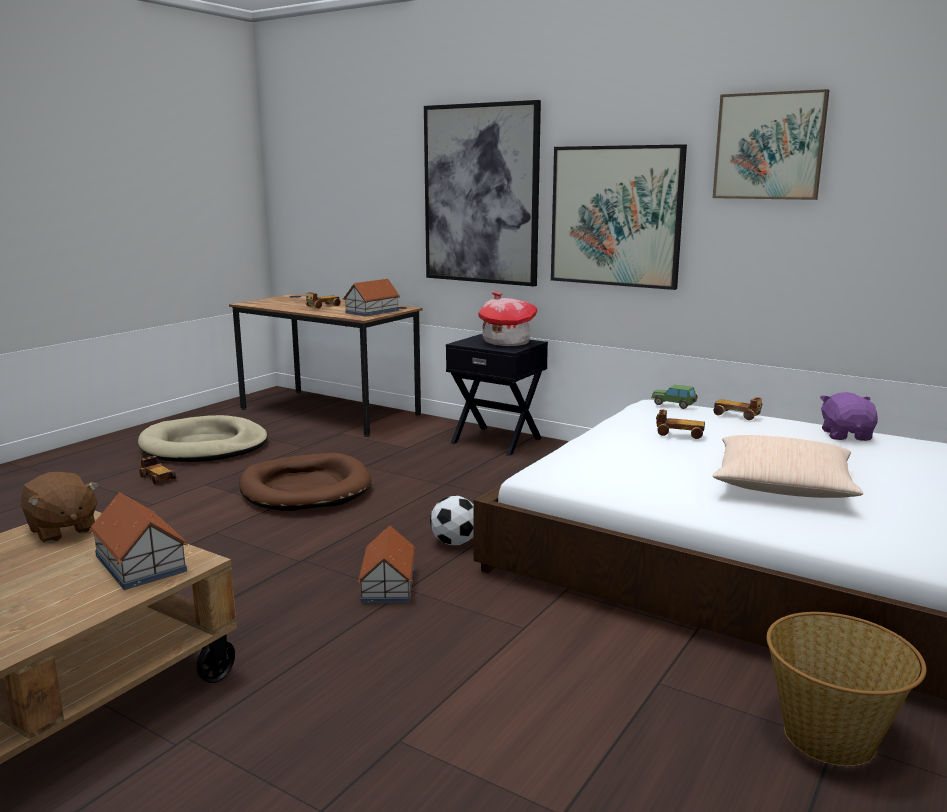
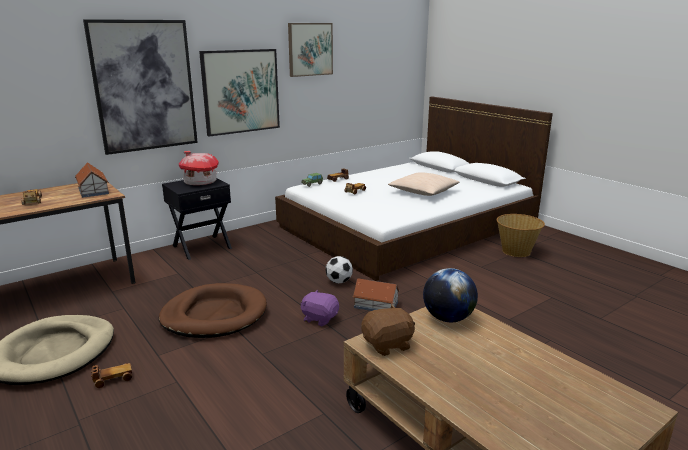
camera: 70 degrees left, 5 degrees up
toy house [89,492,188,590] -> globe [423,268,478,322]
purple plush toy [820,392,878,441] -> purple plush toy moved to [300,290,339,326]

